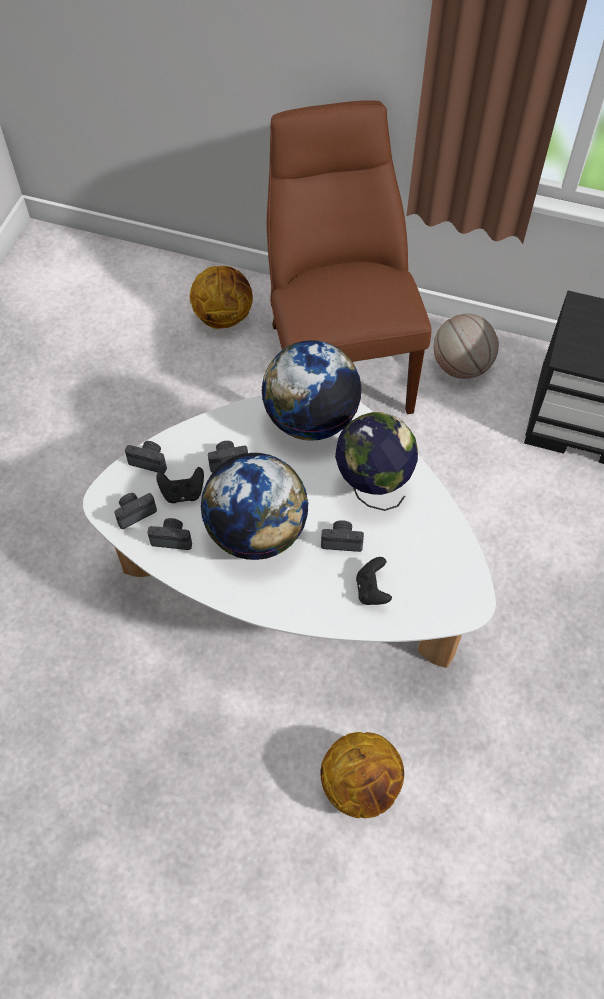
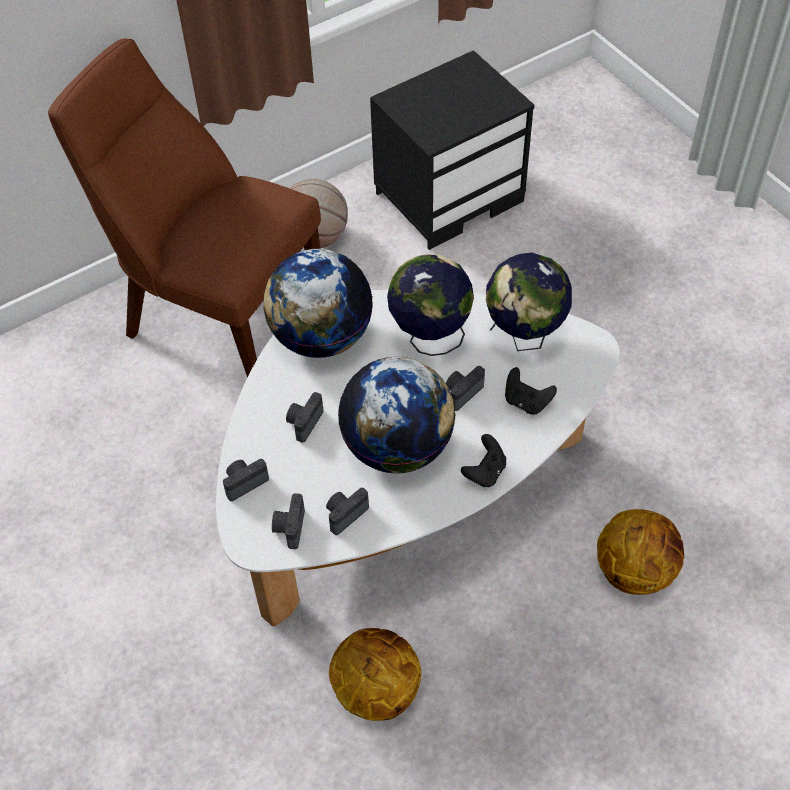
camera: 50 degrees left, 5 degrees down
black game controller [156,467,204,503] -> black game controller moved to [461,434,506,487]
basketball [190,266,253,329] -> basketball moved to [329,628,421,721]
none -> globe [486,253,572,351]

